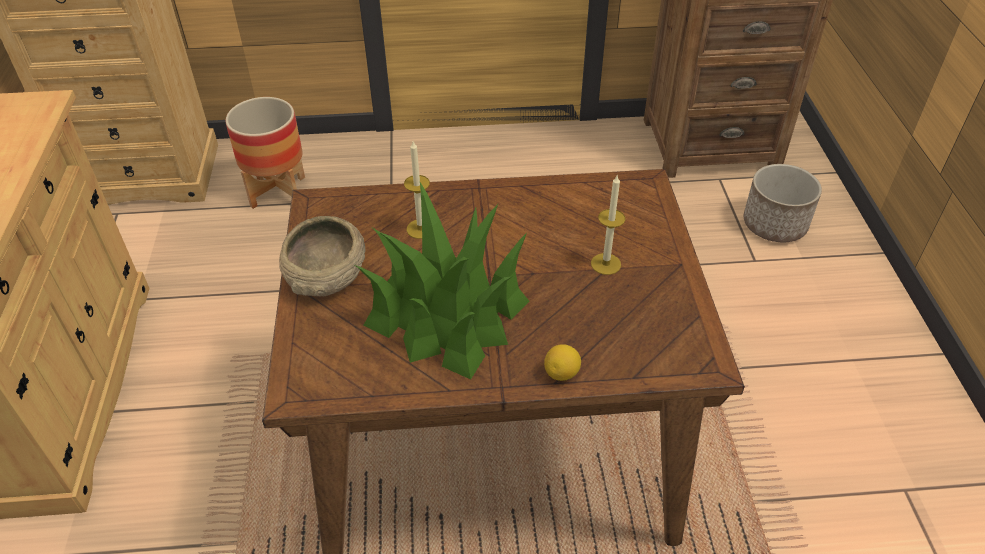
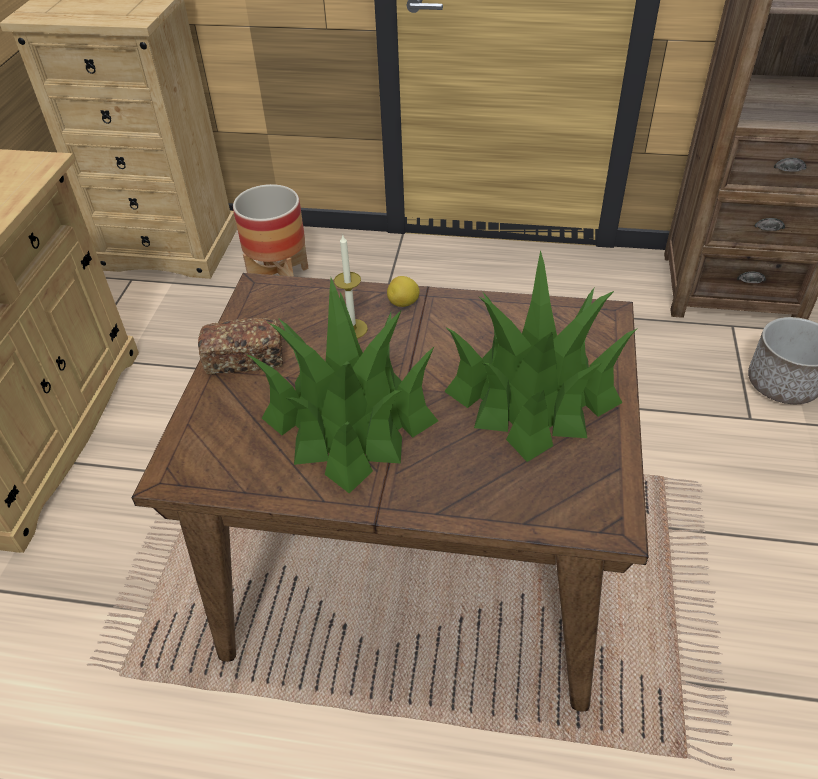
camera: 15 degrees right, 0 degrees up
beige bowl [279,216,366,296] -> bread [198,318,283,375]
lemon [544,344,581,381] -> lemon moved to [387,276,420,307]
candle [591,176,625,275] -> potted plant [444,250,638,462]

